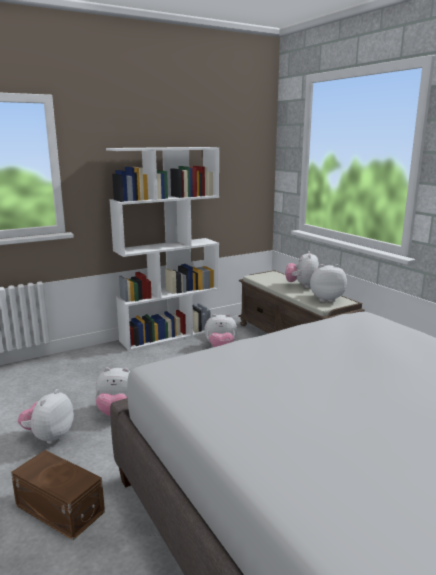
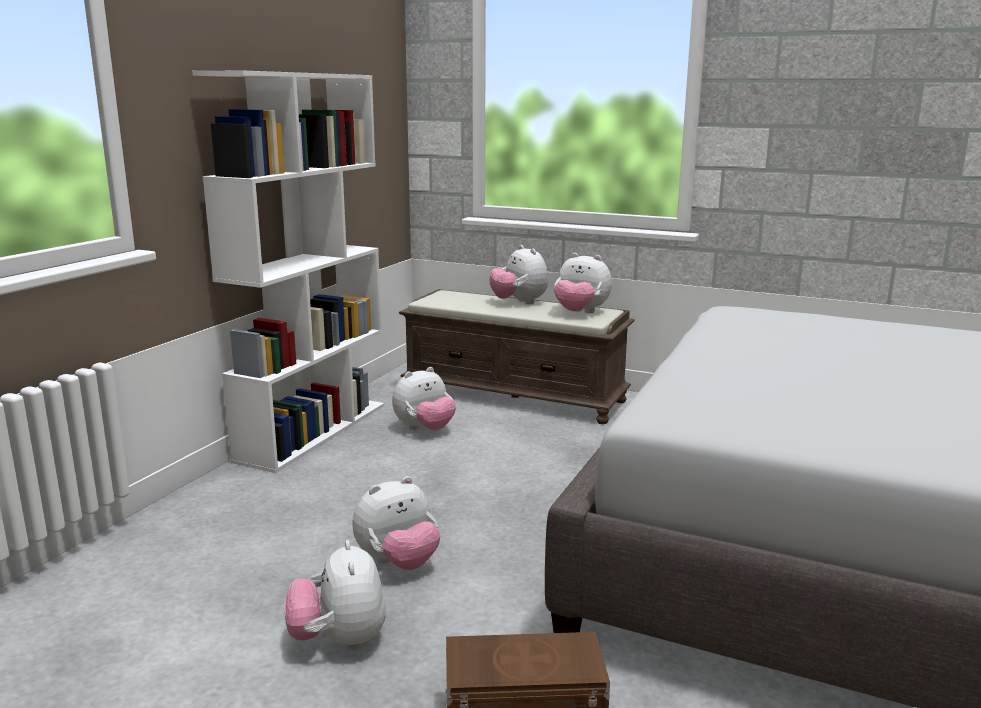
camera: 35 degrees left, 0 degrees up
plush toy [310,264,347,302] -> plush toy turned 120 degrees counterclockwise [554,253,612,313]

